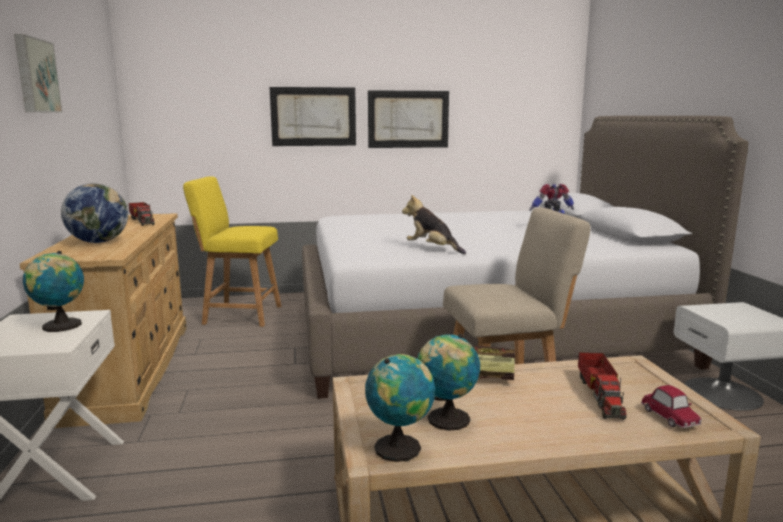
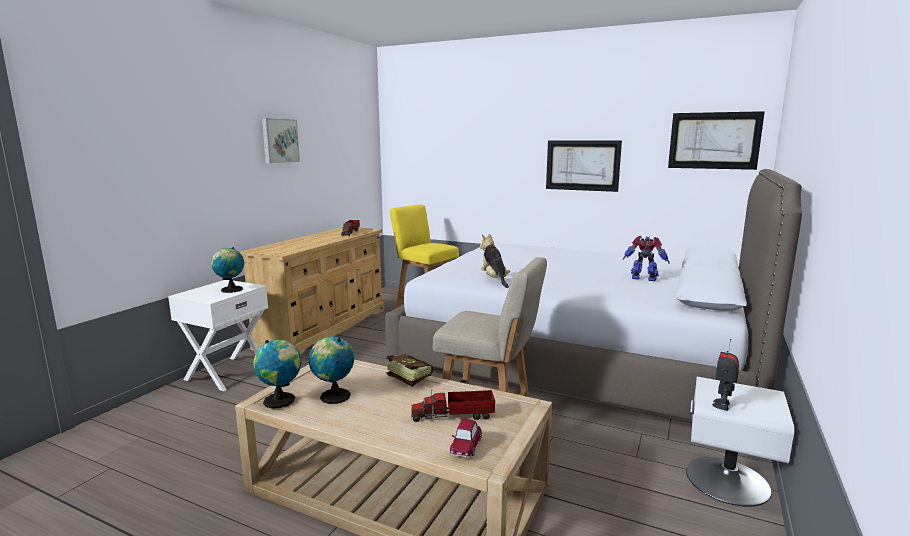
camera: 35 degrees right, 0 degrees up
globe [61,183,128,243] -> none
picture [270,87,356,146] -> picture moved to [668,111,765,170]
toy truck [578,352,627,420] -> toy truck turned 45 degrees clockwise [411,390,495,422]
none -> toy robot [712,339,739,411]

